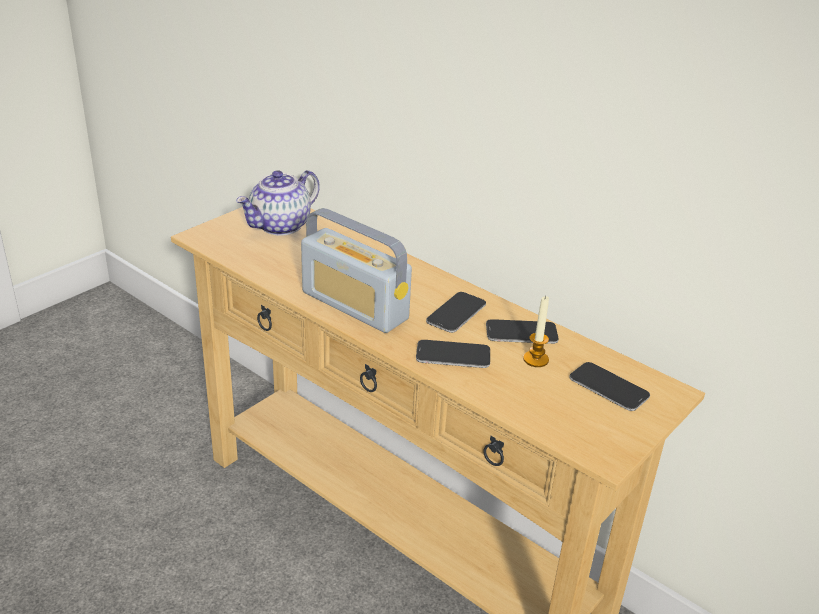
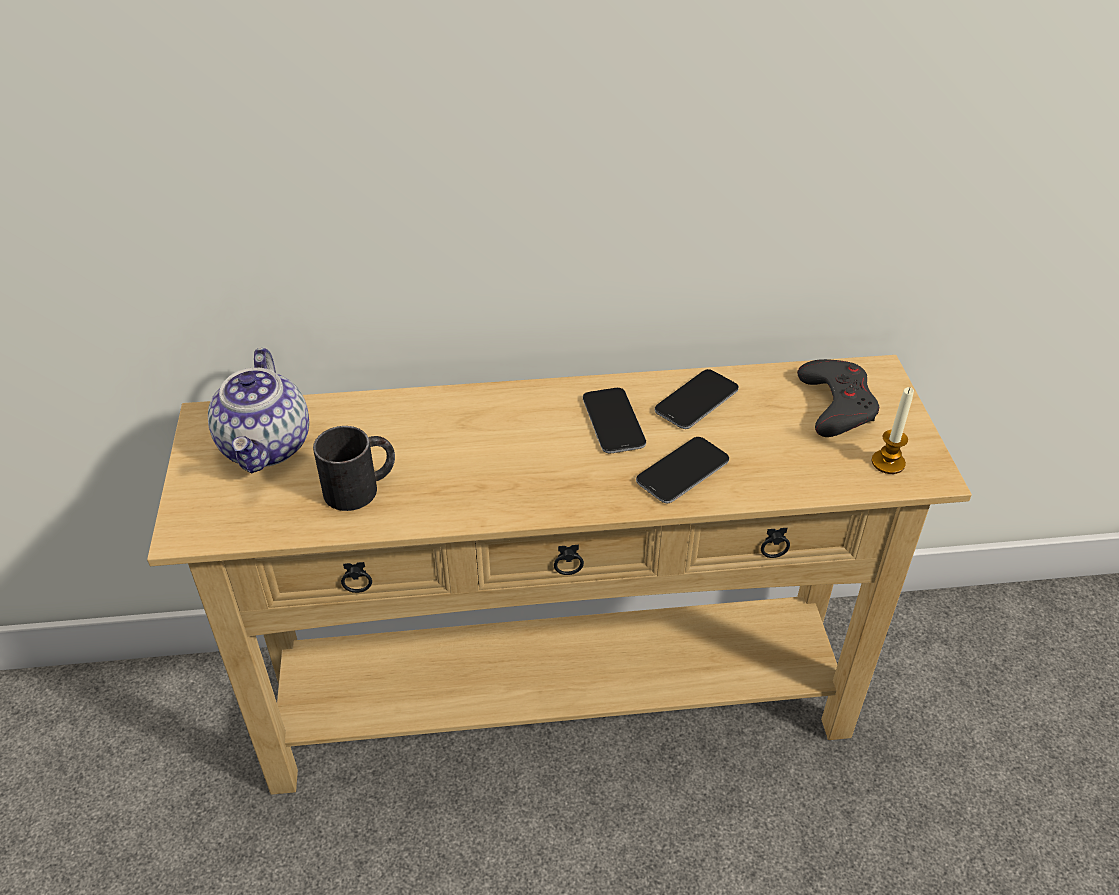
camera: 45 degrees left, 10 degrees up
radio [301,208,412,333] -> none
candle [523,296,549,367] -> candle moved to [872,387,914,474]
phone [569,362,650,411] -> grey game controller [797,359,879,437]
none -> black mug [313,426,395,511]

